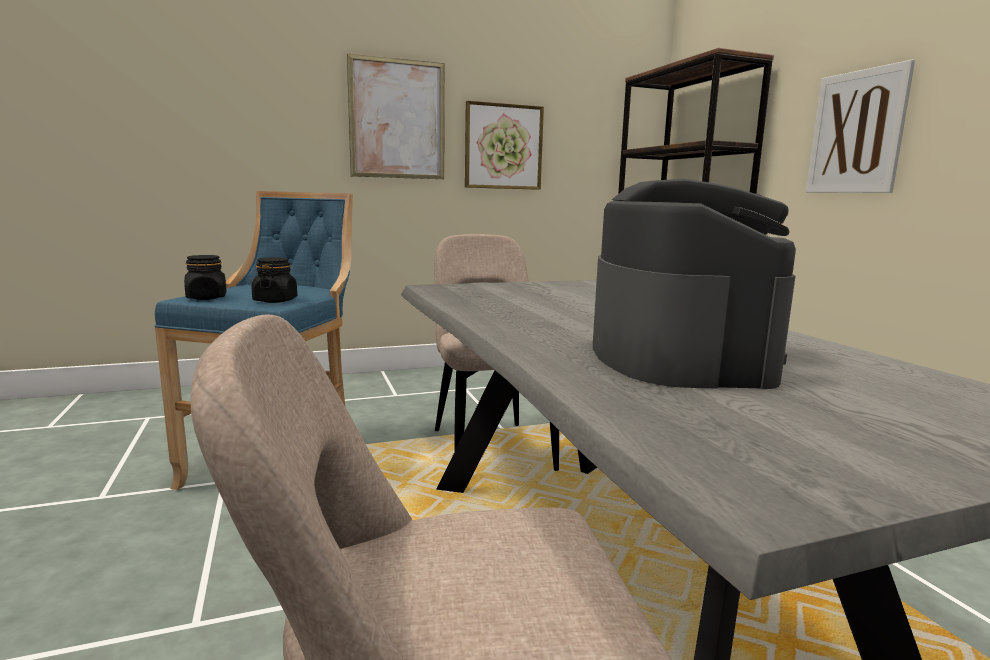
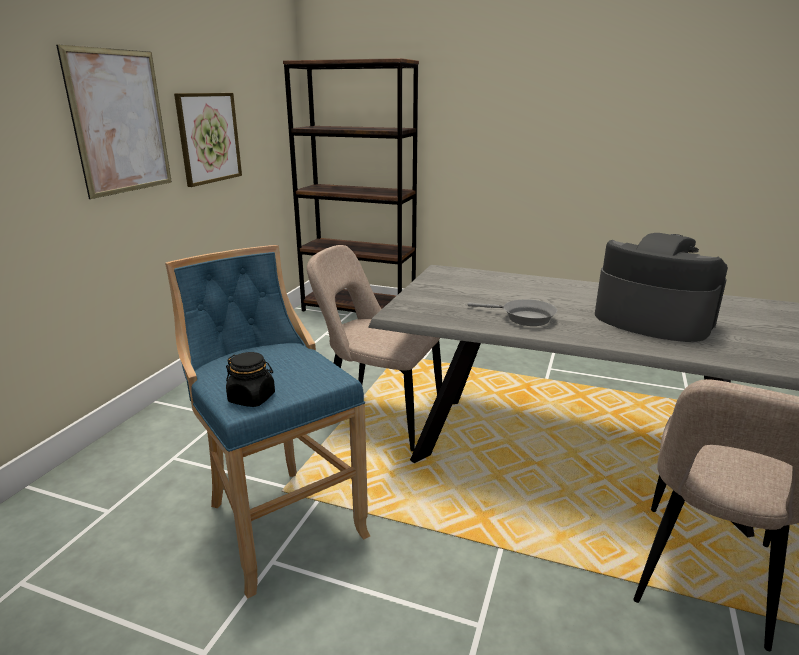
camera: 50 degrees left, 10 degrees up
black jar [251,257,297,303] -> none
picture [806,60,915,193] -> none
none -> grey frying pan [467,299,557,326]

